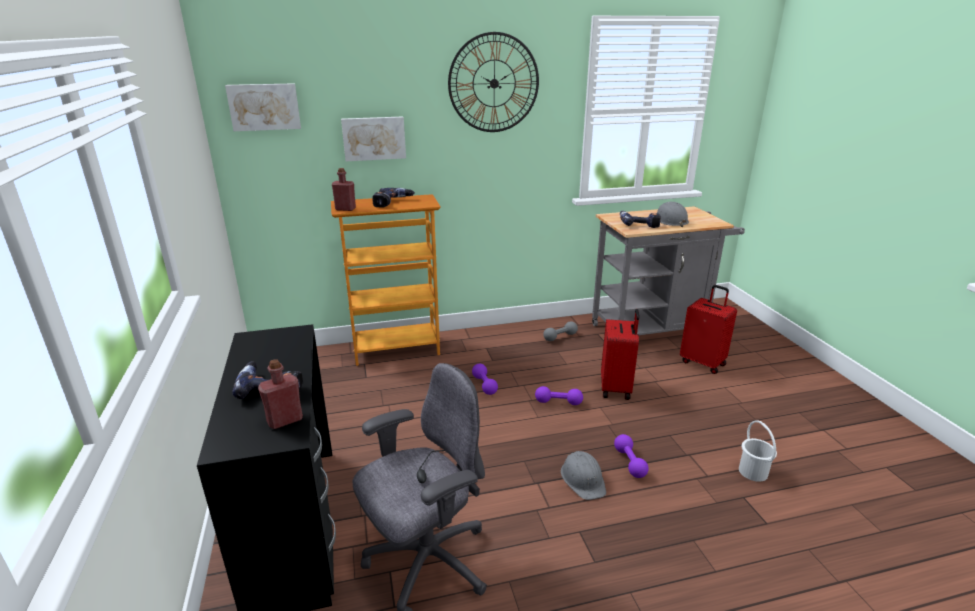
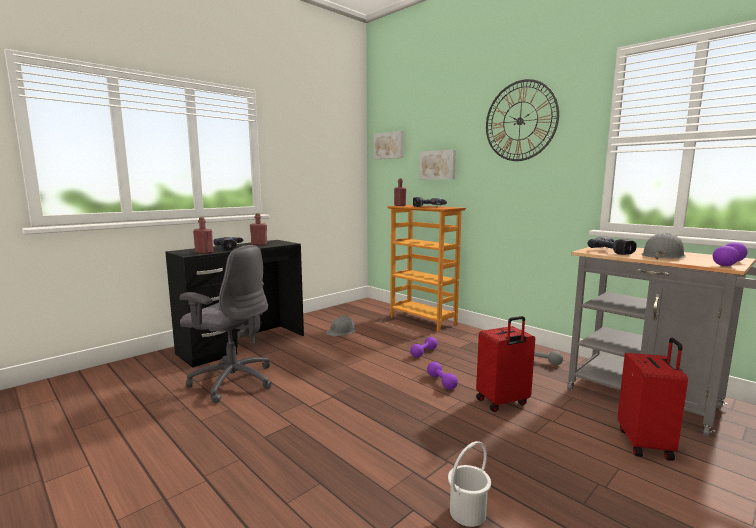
camera: 60 degrees right, 15 degrees down
grey hard hat [561,451,606,500] -> grey hard hat moved to [325,316,356,336]
purple dumbbell [614,434,649,478] -> purple dumbbell moved to [713,242,748,266]
none -> red bottle [250,213,267,245]

